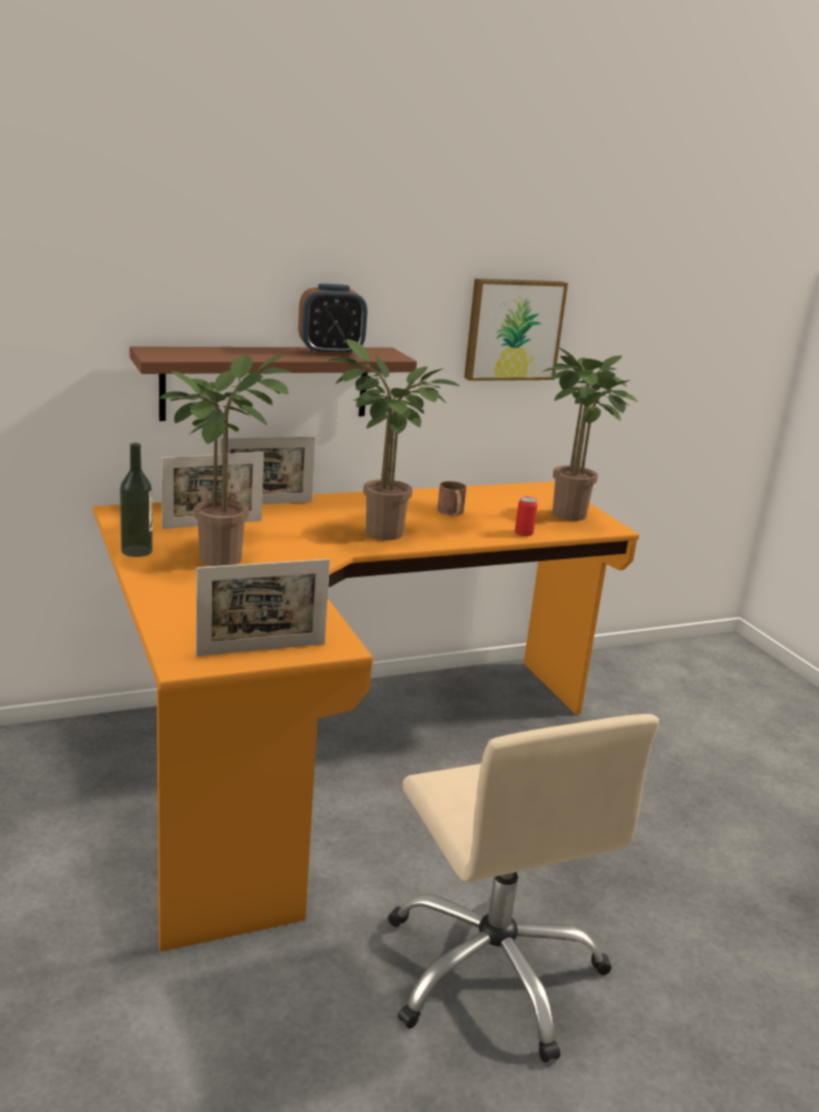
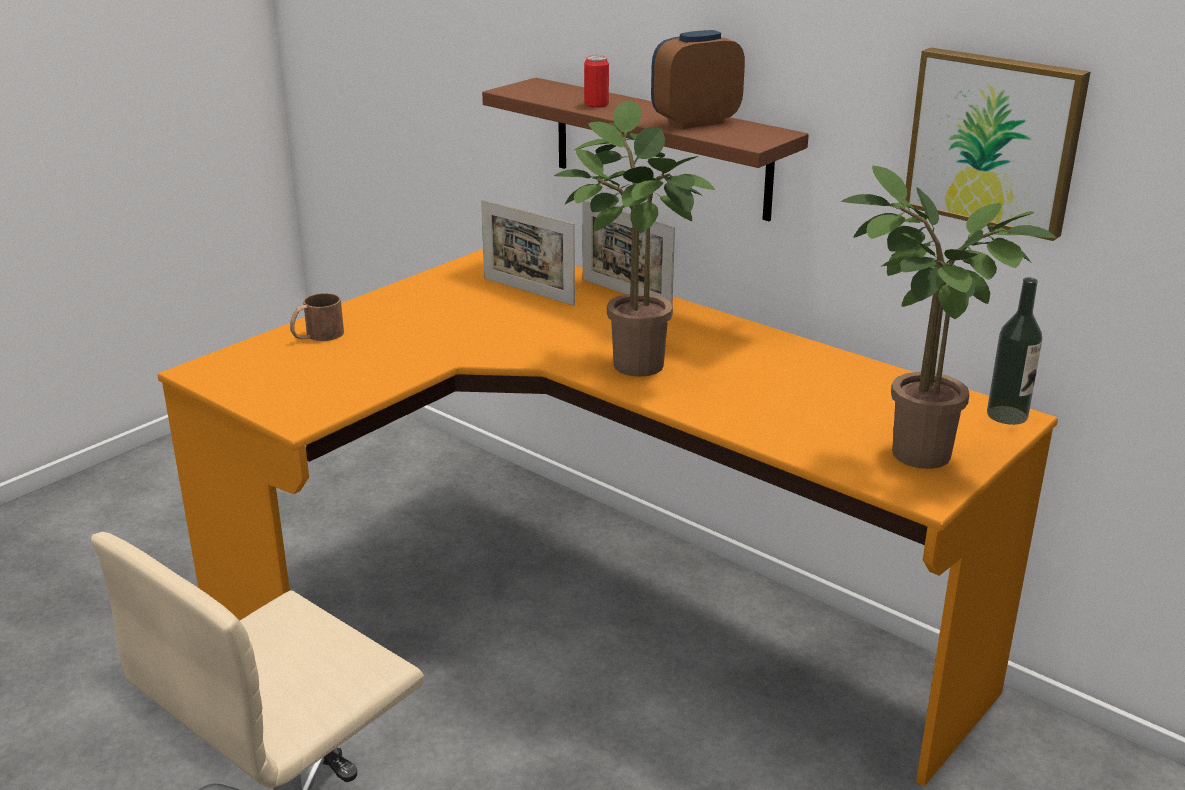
camera: 65 degrees right, 5 degrees up
bottle [120,443,153,557] -> bottle moved to [987,277,1042,425]
potted plant [160,355,293,566] -> none
picture frame [196,559,330,656] -> none
alarm clock [298,284,367,356] -> alarm clock turned 105 degrees clockwise [651,30,745,129]
brown mug [437,481,466,516] -> brown mug moved to [290,293,344,341]
can [515,496,538,536] -> can moved to [584,55,609,107]

